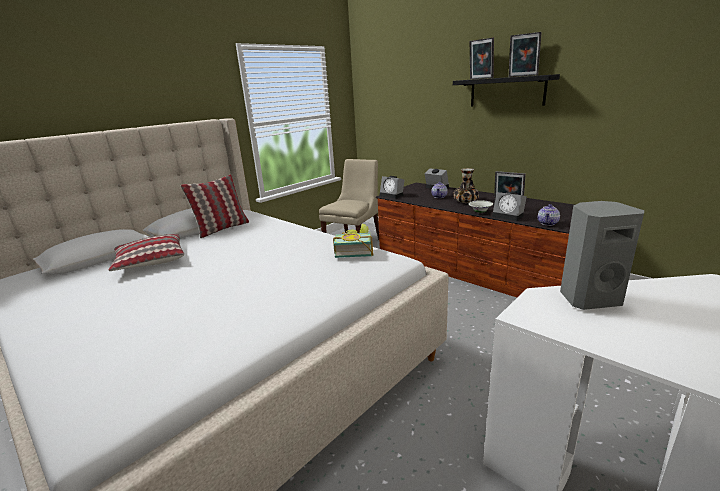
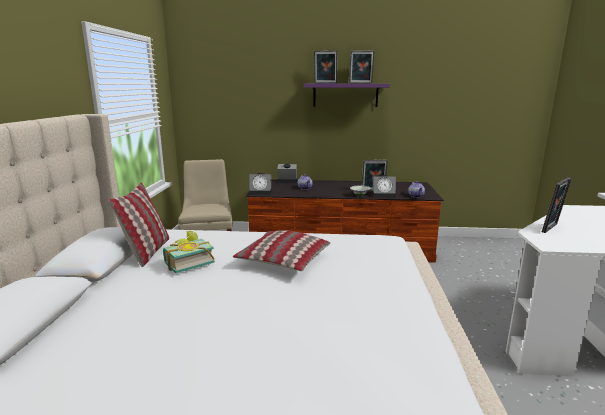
camera: 40 degrees left, 5 degrees down
pillow [109,234,184,271] -> pillow moved to [233,230,331,271]
book [333,224,374,258] -> book moved to [163,231,215,273]
black shelf [453,74,560,107] -> purple shelf [304,84,390,107]
vase [453,168,479,203] -> none
grey speaker [560,201,644,310] -> picture frame [542,178,572,233]

